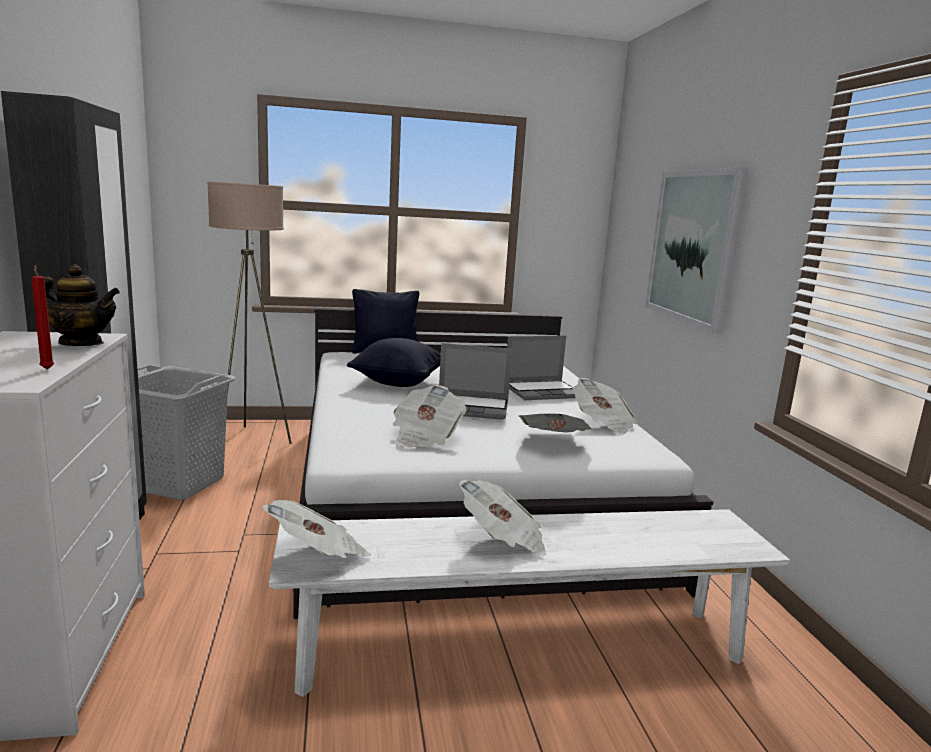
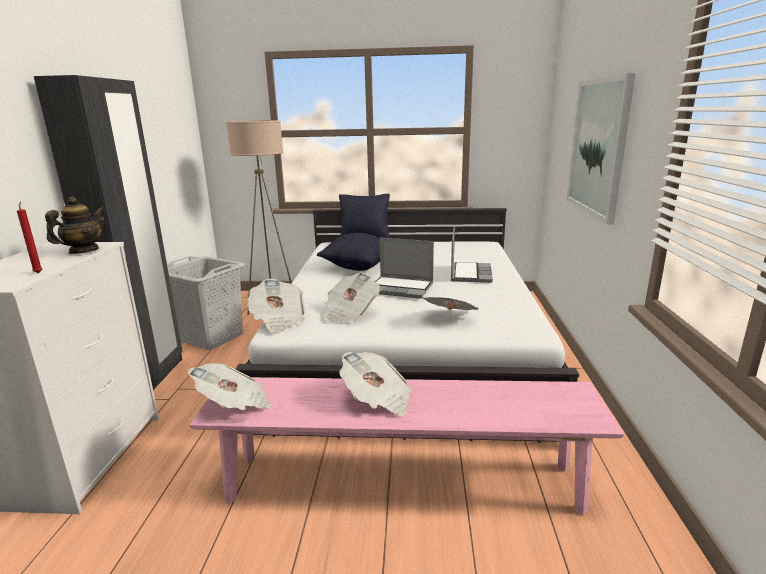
camera: 15 degrees right, 5 degrees up
teapot [34,265,120,346] -> teapot turned 75 degrees counterclockwise [45,197,105,254]
white bench [269,509,790,697] -> pink bench [189,377,624,515]
laptop [507,336,575,400] -> laptop turned 75 degrees counterclockwise [451,226,493,283]
newspaper [572,378,638,435] -> newspaper moved to [247,279,305,333]

